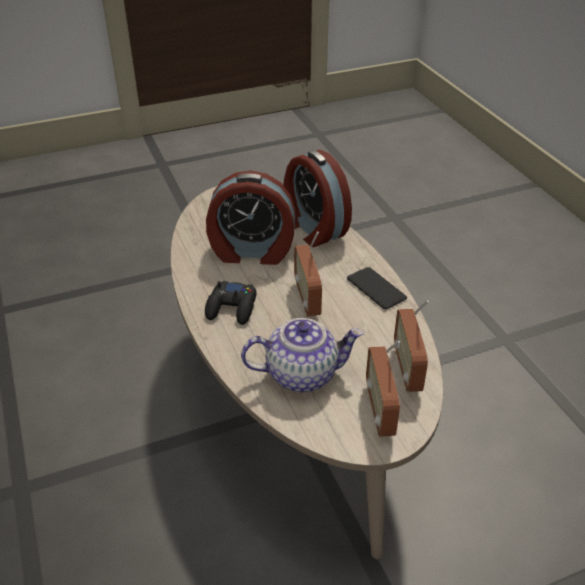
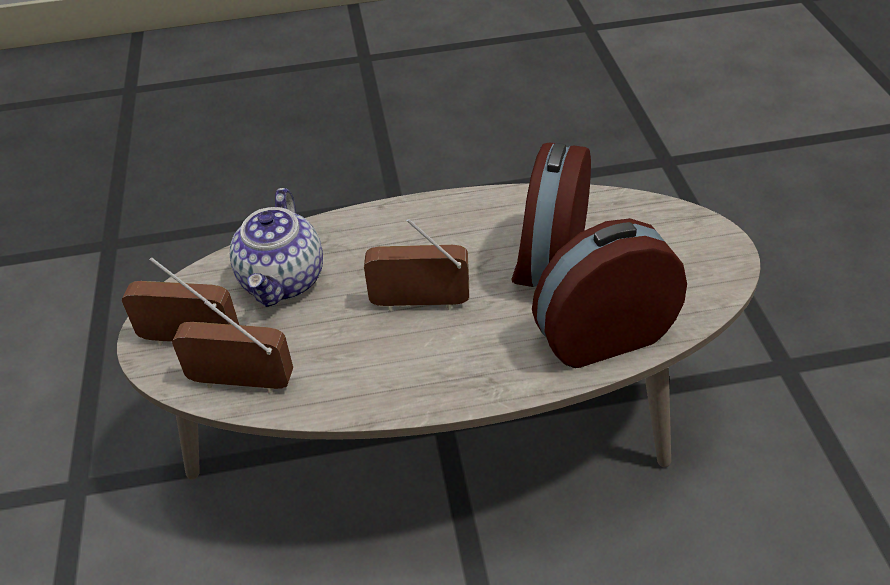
camera: 105 degrees right, 5 degrees up
black game controller [205,281,256,325] -> none
phone [347,267,407,309] -> none

